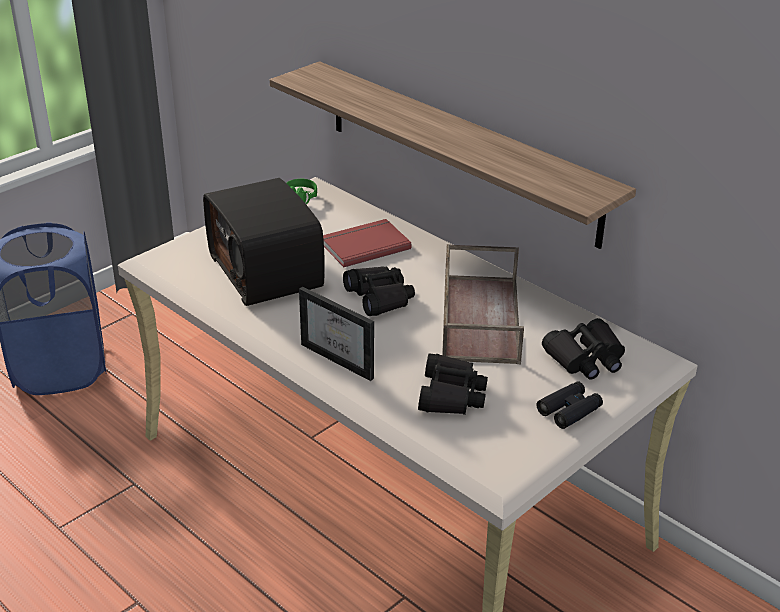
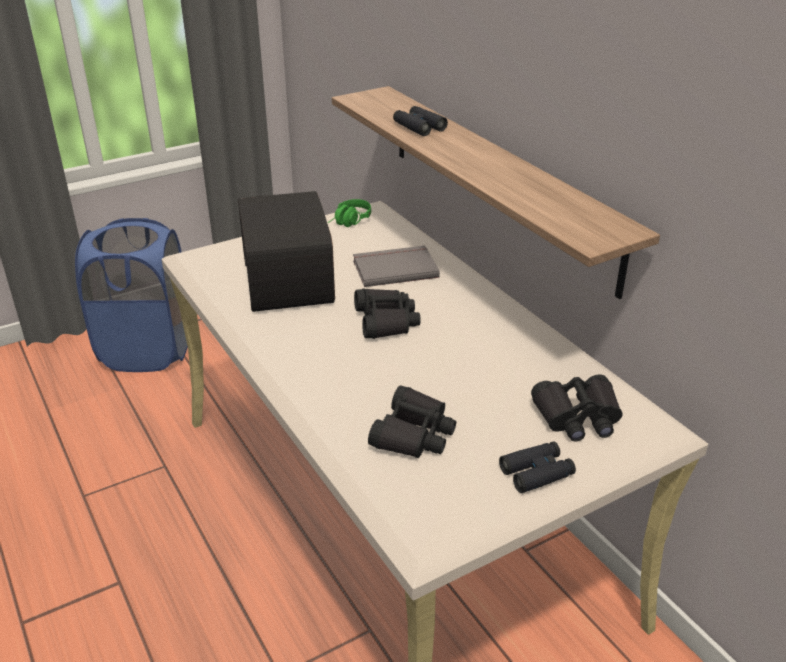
camera: 15 degrees right, 0 degrees up
picture frame [299,287,374,381] -> none
red book [323,219,412,268] -> grey book [353,246,440,287]
brown tray [442,244,524,364] -> none
none -> black binoculars [393,106,448,136]

